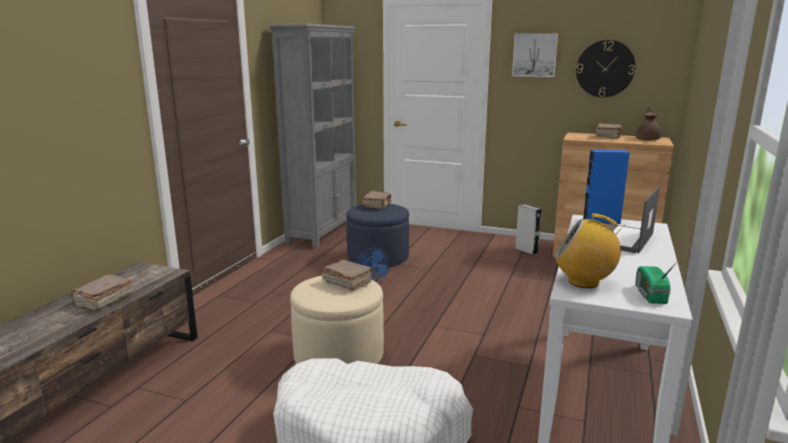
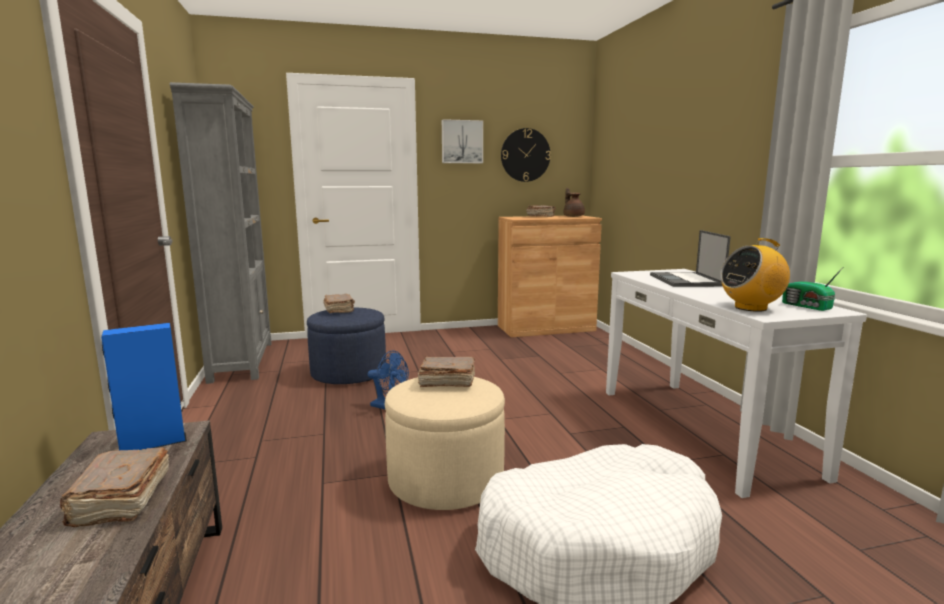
camera: 35 degrees left, 5 degrees down
grey speaker [515,204,541,255] -> none
blue speaker [583,150,630,224] -> blue speaker moved to [101,323,187,450]

